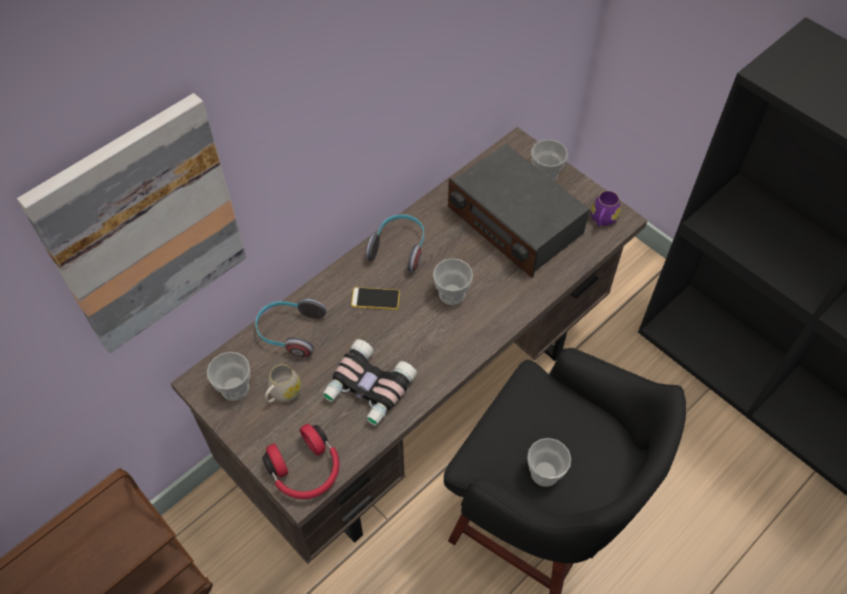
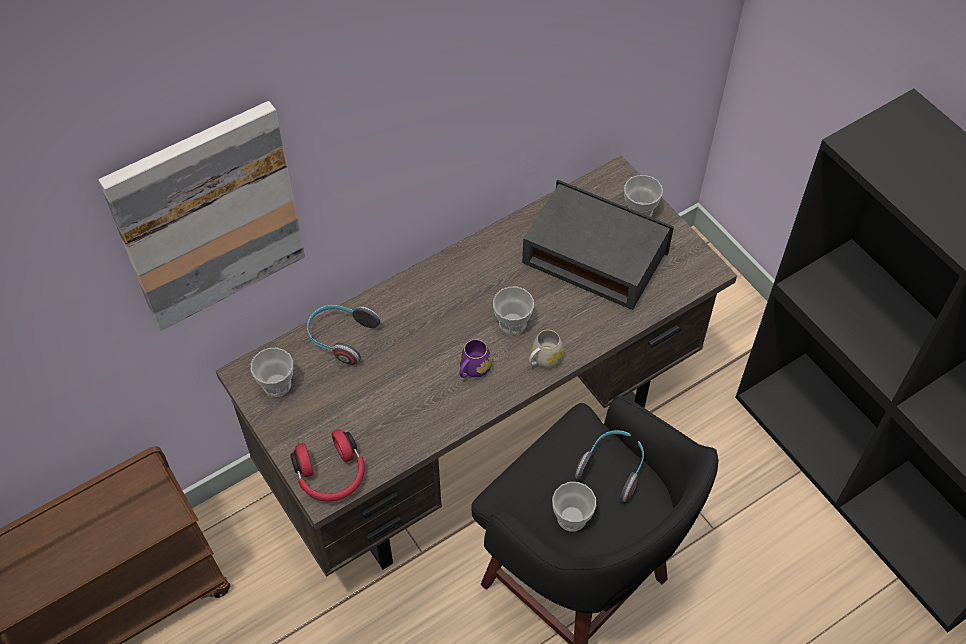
camera: 10 degrees right, 0 degrees up
white mug [265,364,301,403] -> white mug moved to [529,330,564,367]
binoculars [322,339,417,426] -> none
phone [351,287,400,310] -> none
headphones [366,214,424,272] -> headphones moved to [575,430,644,502]
radio [448,144,590,278] -> radio turned 150 degrees clockwise [522,179,674,310]
purple mug [591,191,620,227] -> purple mug moved to [459,339,492,378]

